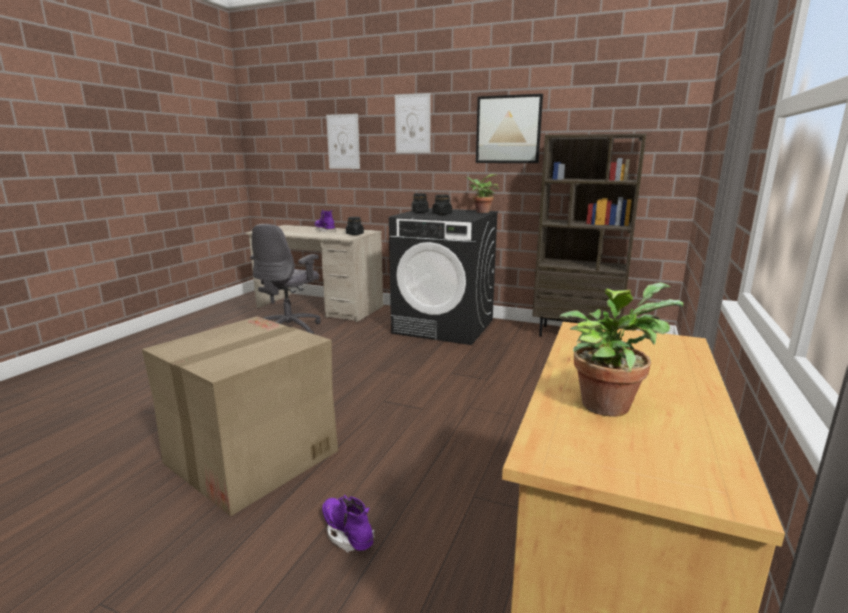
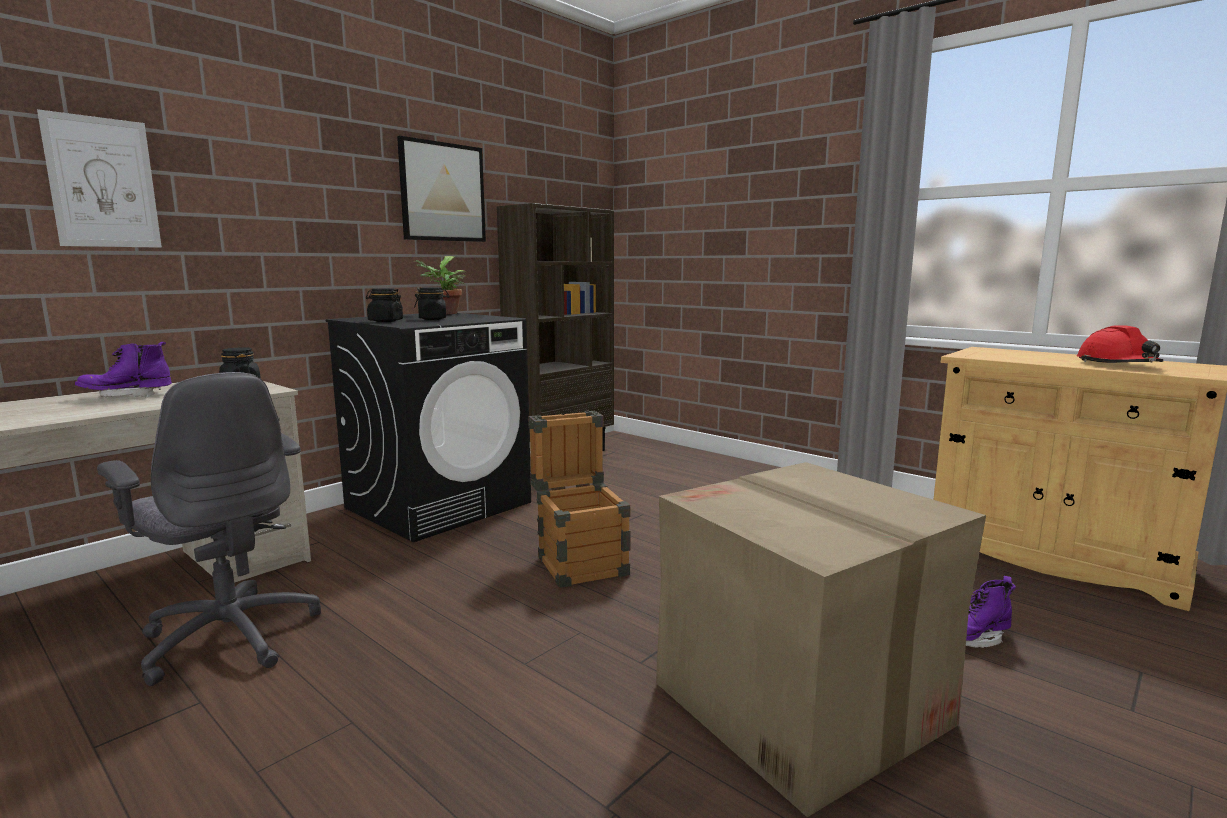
camera: 70 degrees left, 5 degrees down
picture [395,93,431,153] -> none
potted plant [559,282,683,417] -> red hard hat [1077,325,1163,363]
none -> crate [528,411,631,588]

